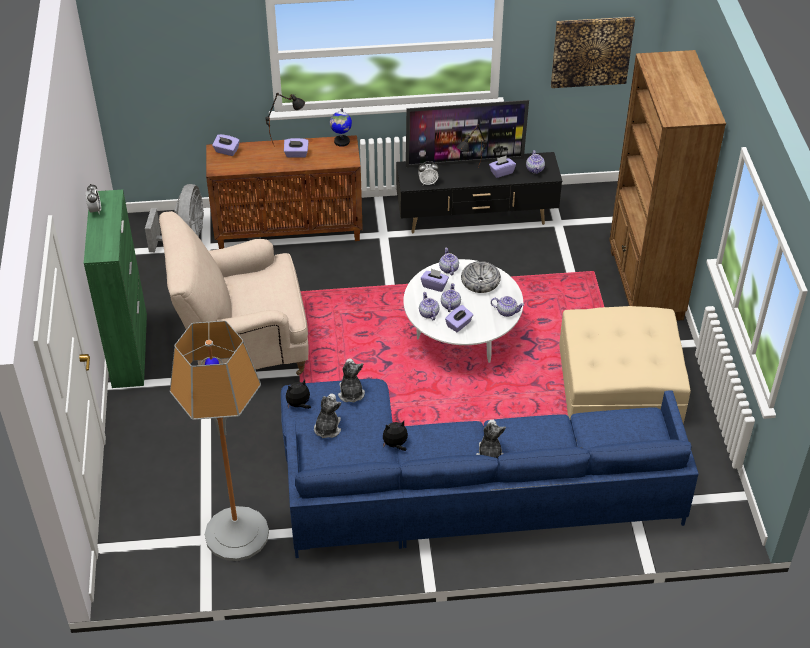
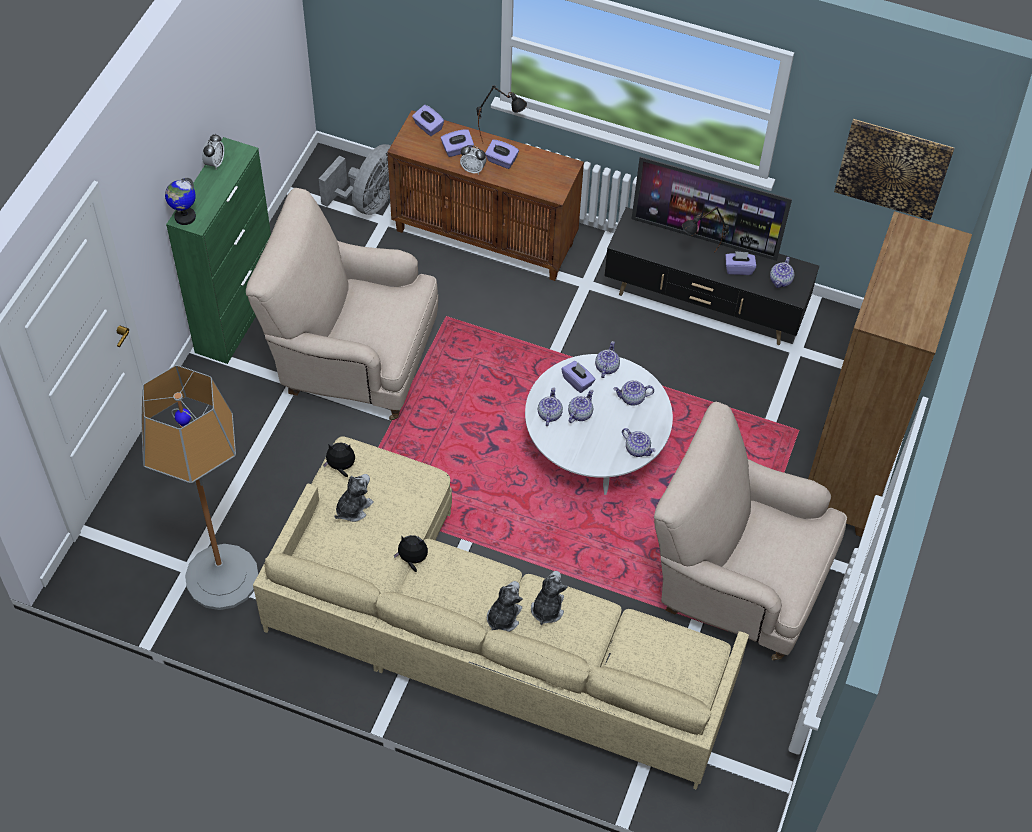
camera: 25 degrees right, 10 degrees up
blue sofa [281,379,699,558] -> beige sofa [253,436,749,790]
globe [330,108,352,147] -> globe moved to [165,178,196,225]
plush toy [338,359,365,402] -> plush toy moved to [531,571,568,625]
alarm clock [418,161,439,185] -> alarm clock moved to [460,145,486,175]
purple tissue box [445,305,473,332] -> purple tissue box moved to [441,130,474,157]
bowl [461,261,501,293] -> teapot [613,380,654,406]
beige ottoman [559,306,691,424] -> beige armchair [654,402,847,660]

